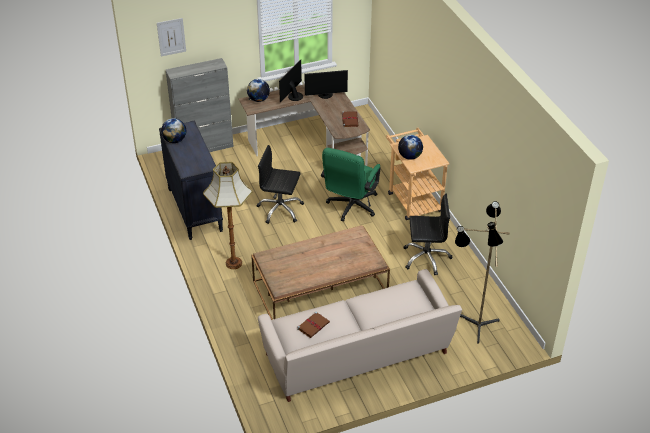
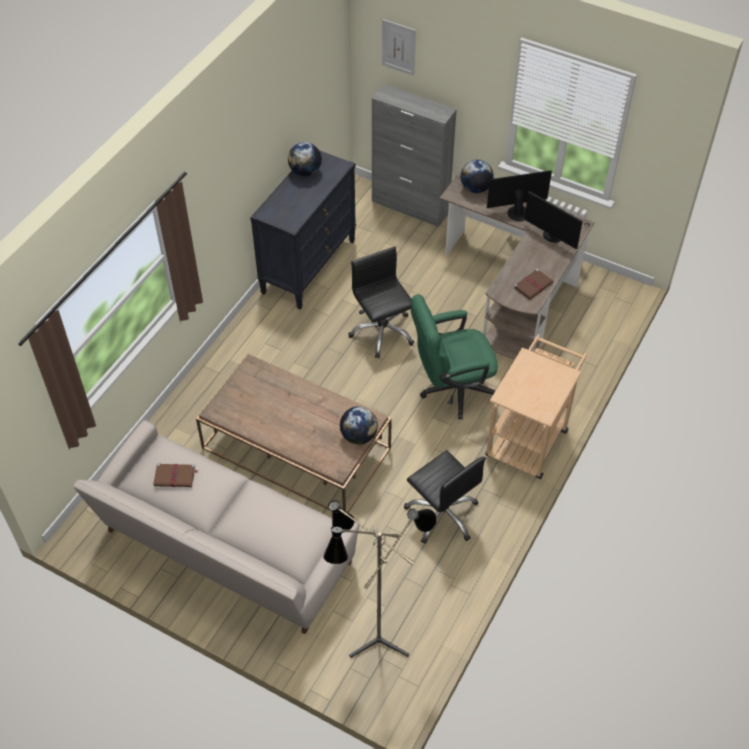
camera: 50 degrees right, 10 degrees up
floor lamp [203,162,253,269] -> none
globe [398,135,423,160] -> globe moved to [340,406,378,444]

